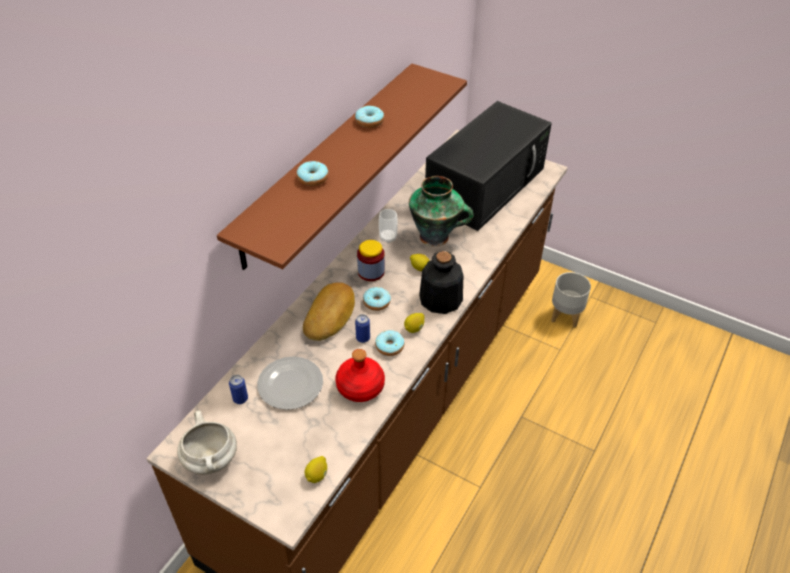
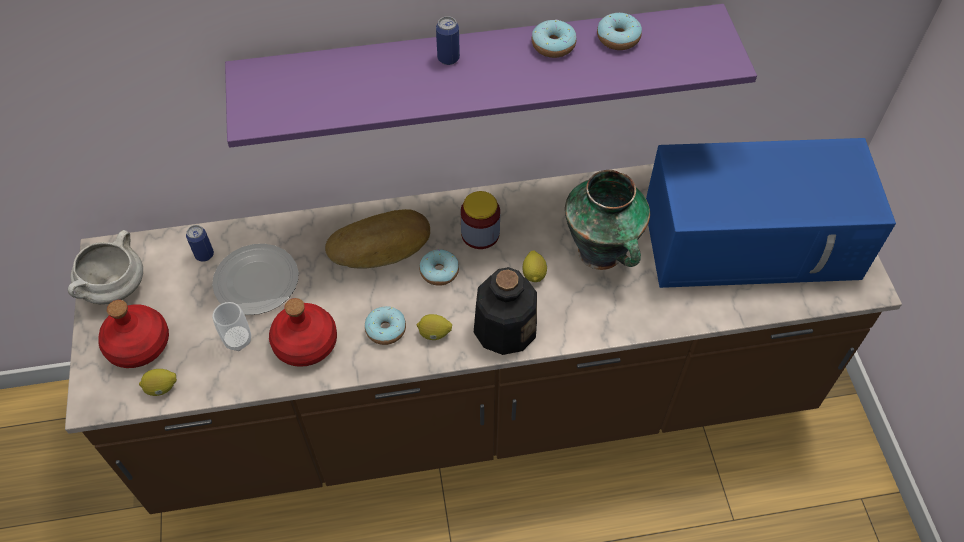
camera: 50 degrees right, 10 degrees up
brown shelf [217,64,467,270] -> purple shelf [225,4,757,148]
donut [297,161,328,186] -> donut moved to [597,13,642,50]
can [355,314,370,343] -> can moved to [436,16,460,65]
cup [379,209,398,243] -> cup moved to [212,302,251,351]
black microwave [425,101,552,231] -> blue microwave [646,138,896,288]
grey planter [551,272,591,328] -> none
none -> red bottle [98,300,169,368]

